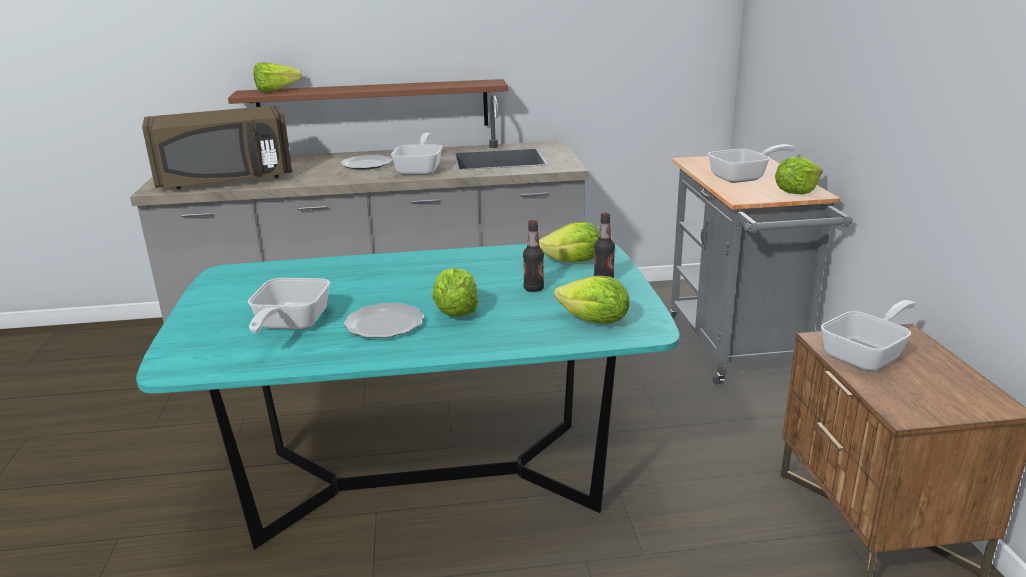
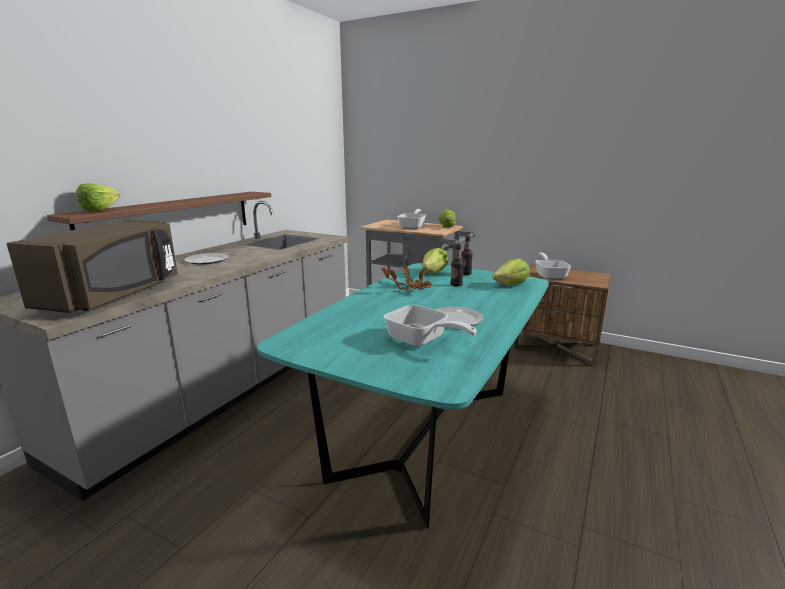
camera: 55 degrees left, 5 degrees down
frying pan [391,133,442,175] -> none
lettuce [432,268,479,317] -> none
none -> potted plant [381,266,432,291]

